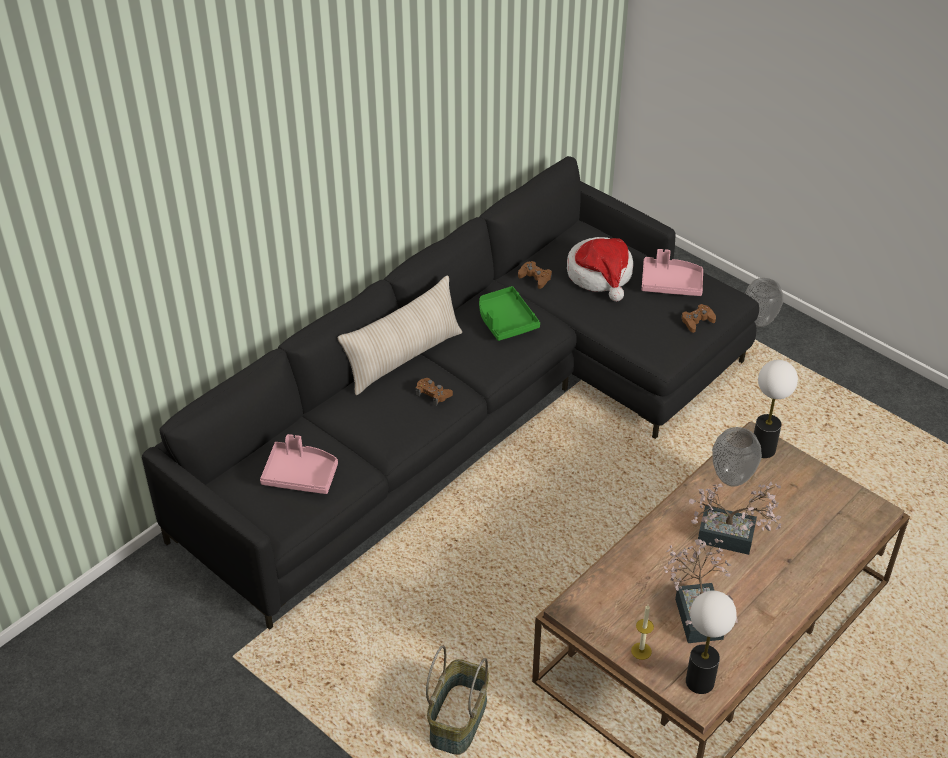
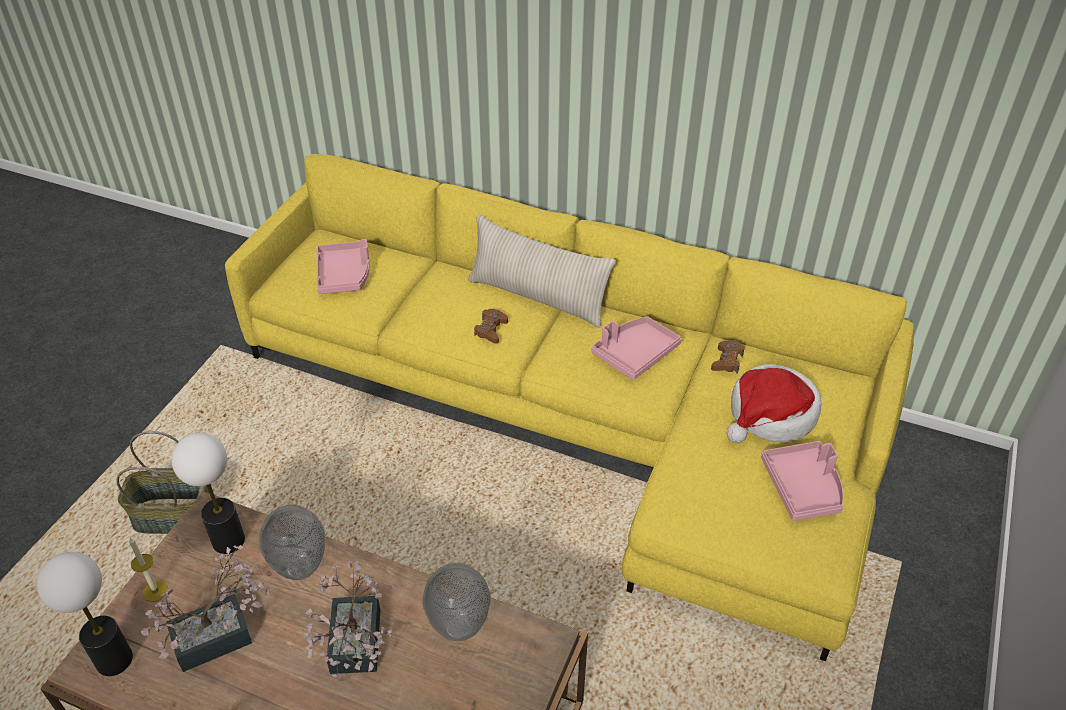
camera: 70 degrees right, 0 degrees up
black sofa [142,156,759,630] -> yellow sofa [225,154,914,661]
green tray [479,286,540,341] -> pink tray [591,316,681,380]
brown game controller [681,304,716,333] -> none
vase [745,278,783,327] -> vase moved to [259,504,325,580]
table lamp [754,360,798,458] -> table lamp moved to [171,433,245,554]

